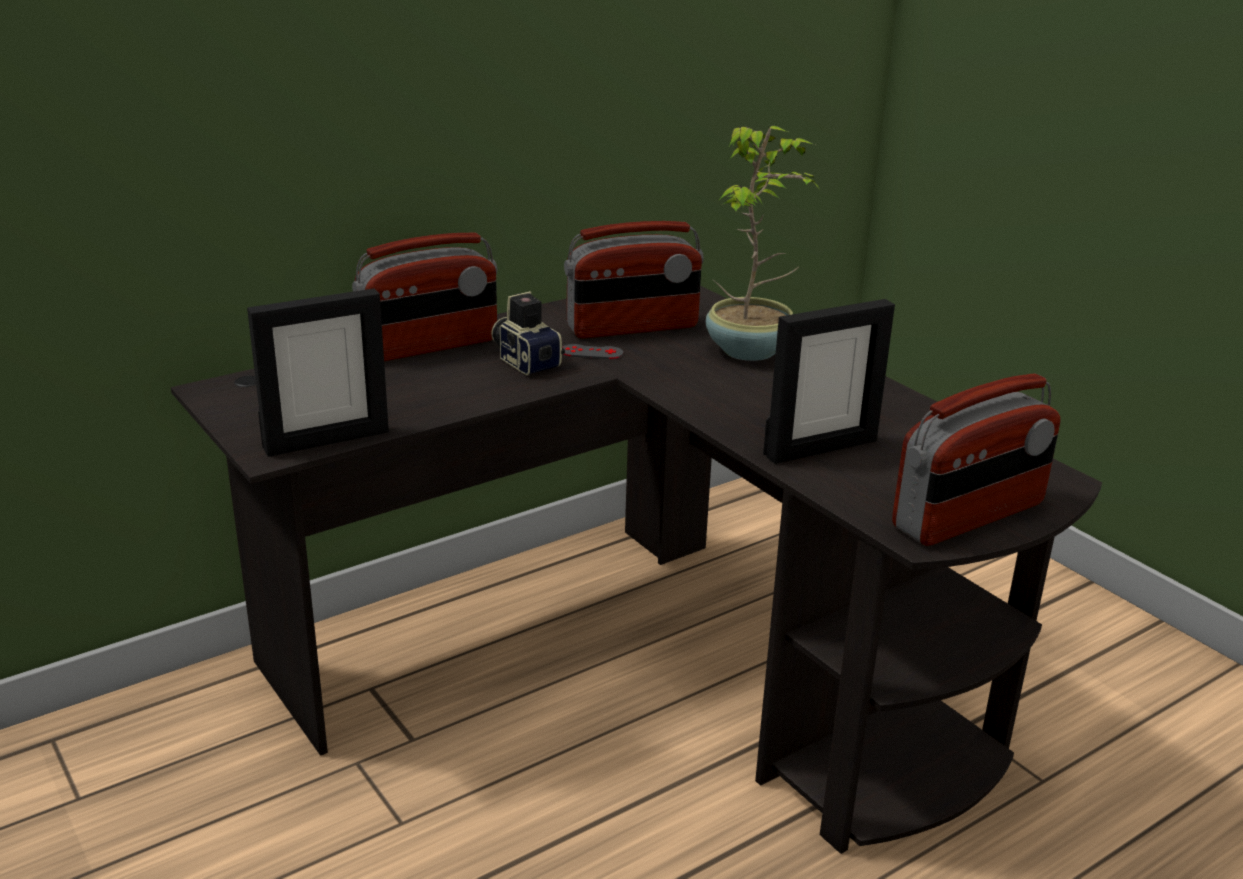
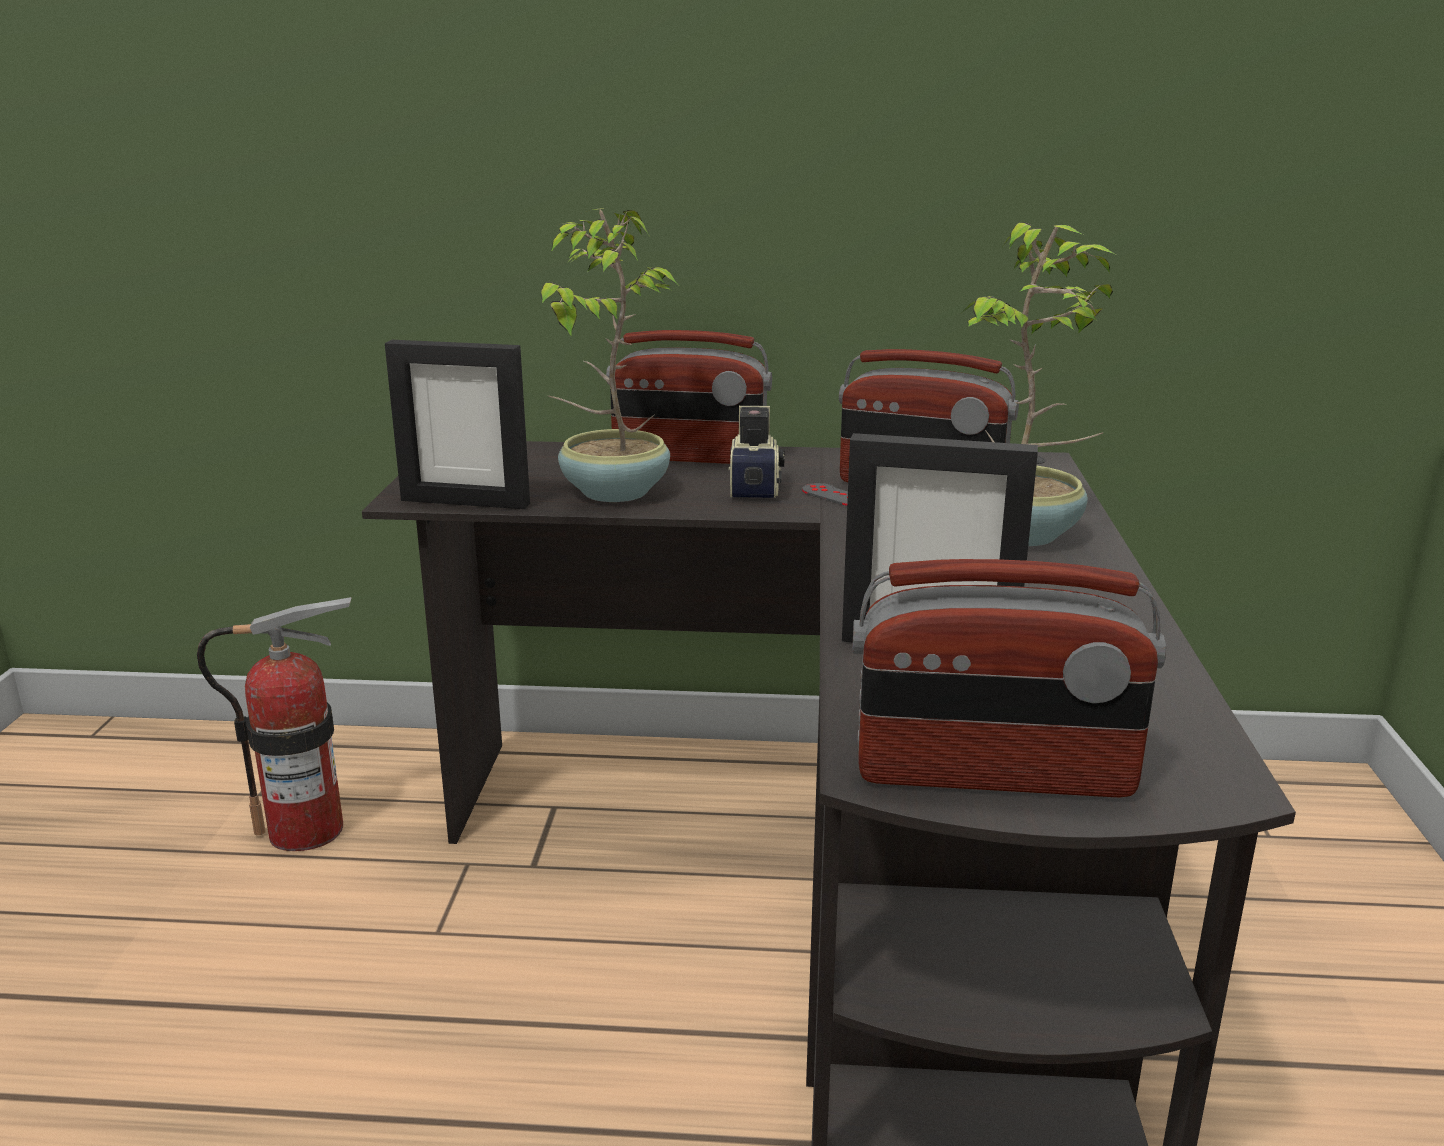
camera: 40 degrees right, 5 degrees down
none -> fire extinguisher [197,597,352,851]
none -> potted plant [541,208,678,502]

